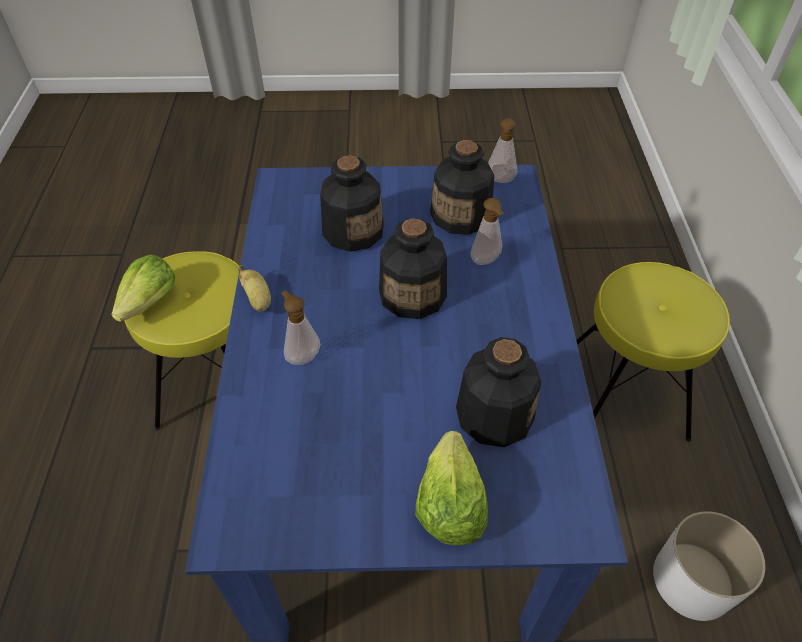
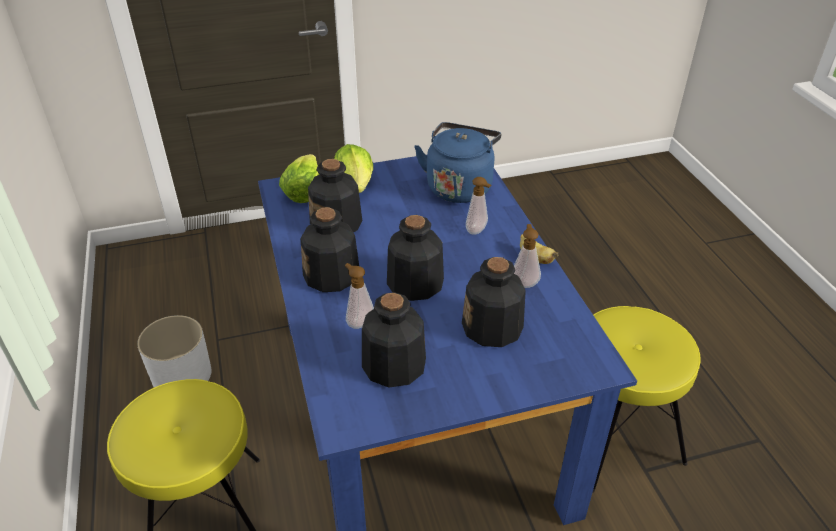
camera: 165 degrees right, 10 degrees down
lettuce [111,255,175,322] -> lettuce moved to [279,154,319,203]
soap dispenser [488,118,517,183] -> soap dispenser moved to [514,224,541,288]
none -> bottle [301,207,359,292]
none -> blue kettle [414,122,501,203]

